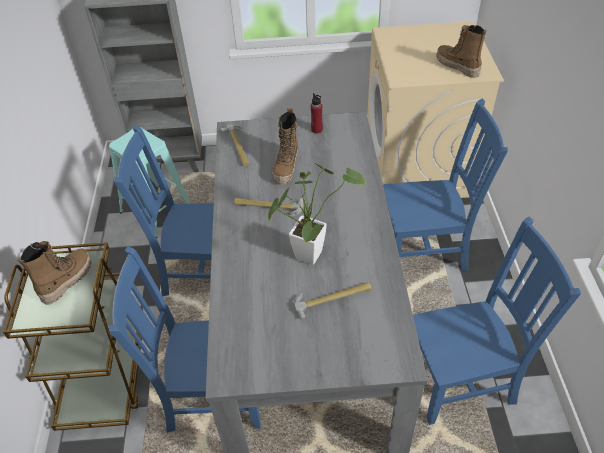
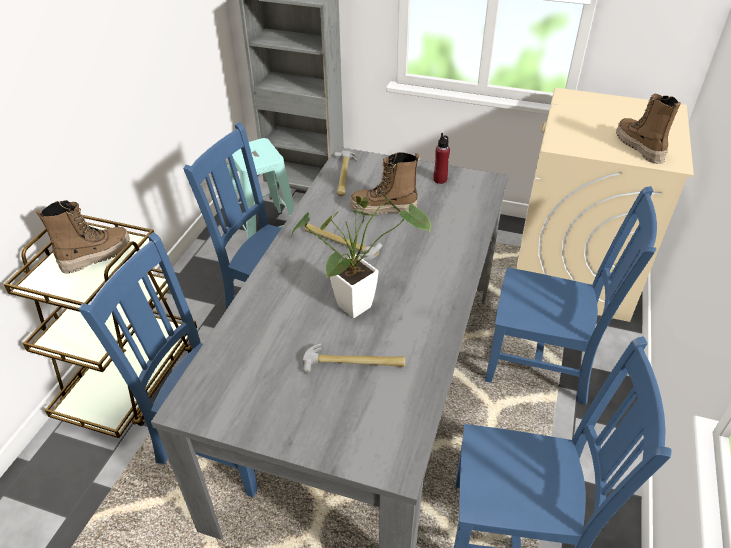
camera: 20 degrees right, 5 degrees down
boot [272,108,298,184] -> boot turned 60 degrees clockwise [350,152,419,215]

